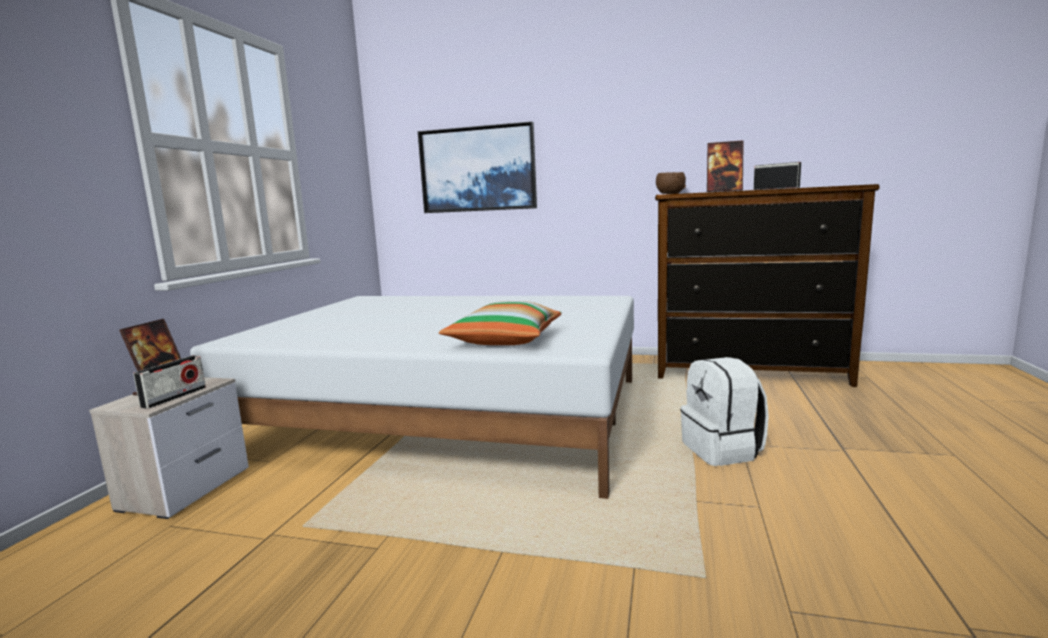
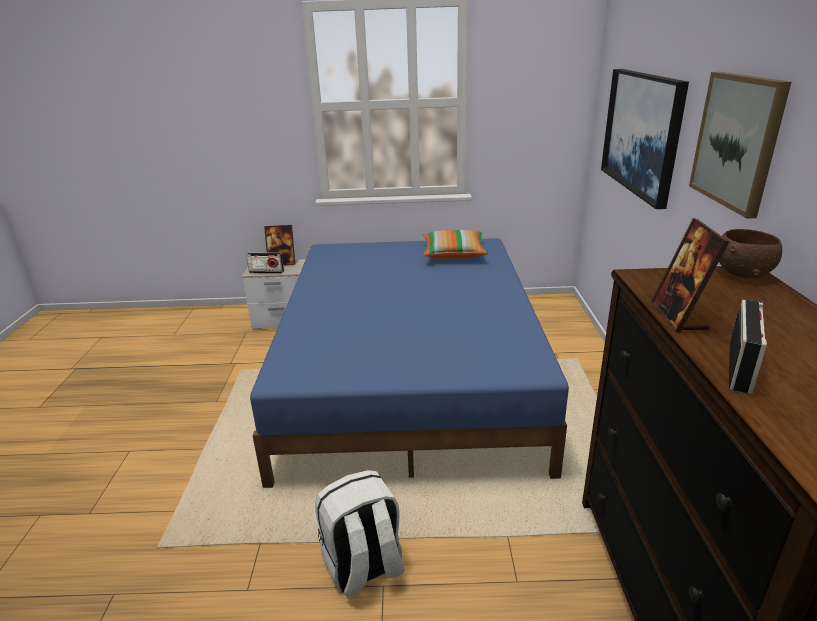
camera: 75 degrees right, 15 degrees up
white bed [190,296,634,499] -> blue bed [250,238,569,488]
pillow [439,301,562,345] -> pillow moved to [423,230,489,259]
none -> picture [689,72,791,219]

